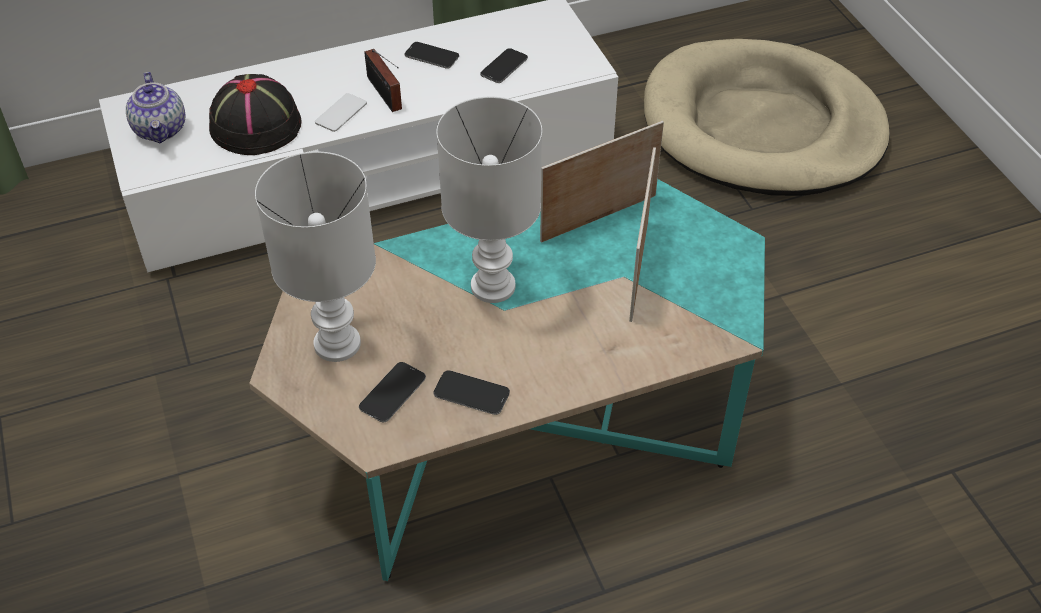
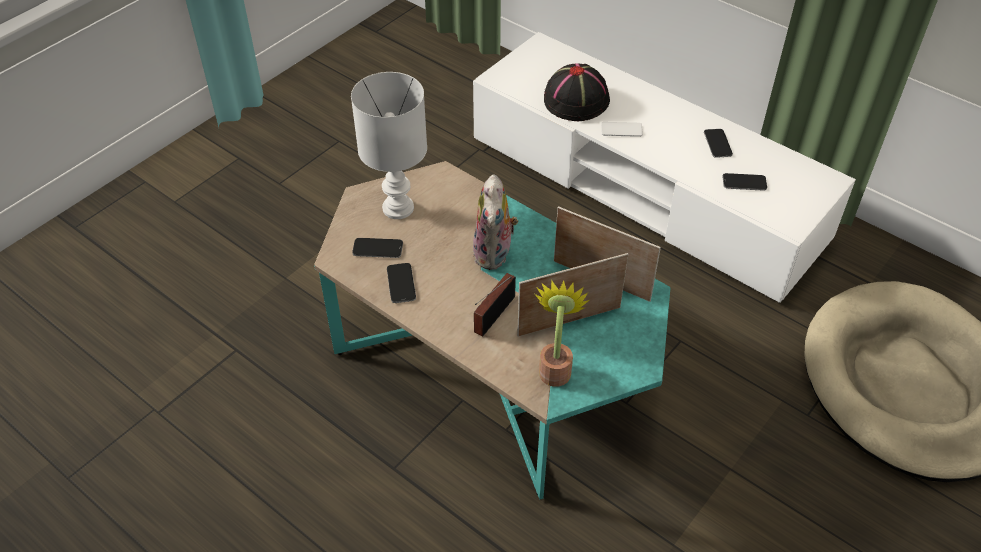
camera: 60 degrees right, 0 degrees up
teapot [126,72,185,143] -> none
radio [364,49,402,112] -> radio moved to [474,273,516,336]
white table lamp [437,97,542,303] -> plush toy [473,175,518,270]
none -> potted plant [535,280,589,387]

